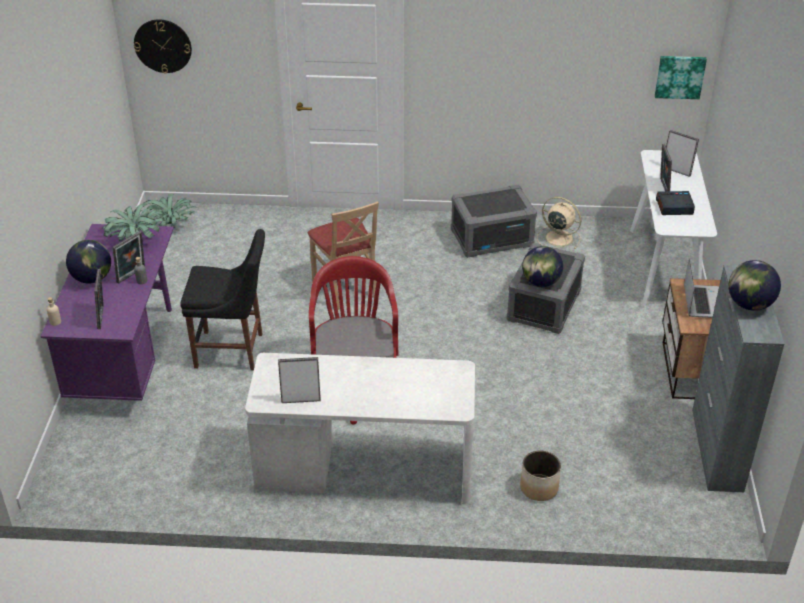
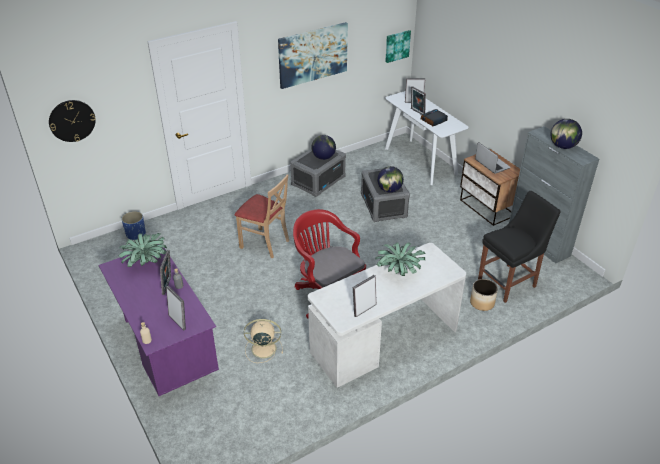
camera: 35 degrees left, 0 degrees up
globe [66,240,111,284] -> globe moved to [312,135,336,160]
potted plant [143,194,198,228] -> potted plant moved to [375,242,426,276]
black chair [180,229,265,370] -> black chair moved to [478,191,561,303]
beige fan [537,197,581,249] -> beige fan moved to [244,319,283,363]
none -> blue planter [121,211,146,240]
none -> picture [278,22,348,89]

